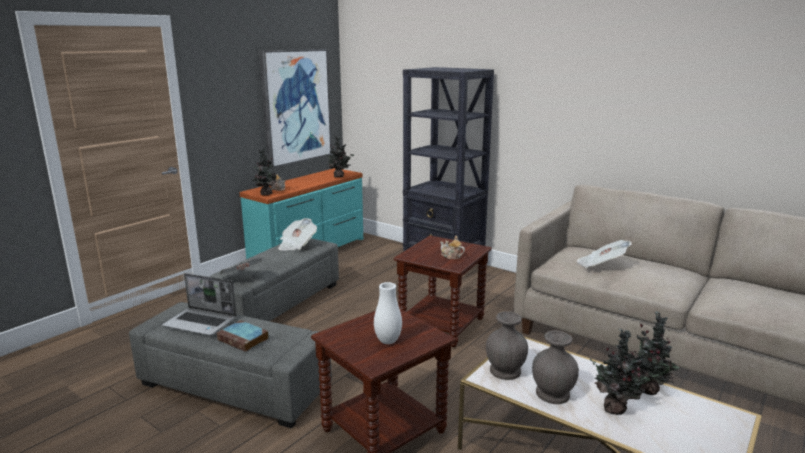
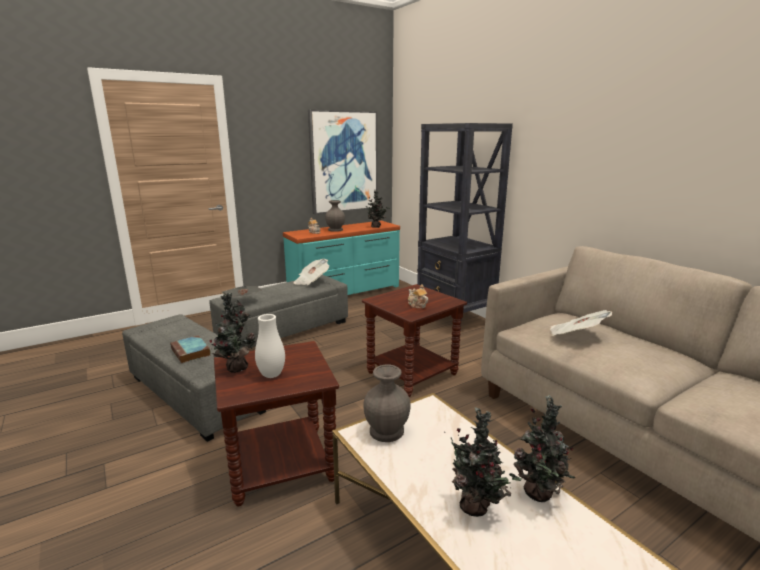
camera: 20 degrees right, 0 degrees up
laptop [162,273,237,336] -> none
potted plant [252,149,277,195] -> potted plant moved to [210,292,256,373]
grey vase [532,331,579,404] -> grey vase moved to [325,200,345,232]

